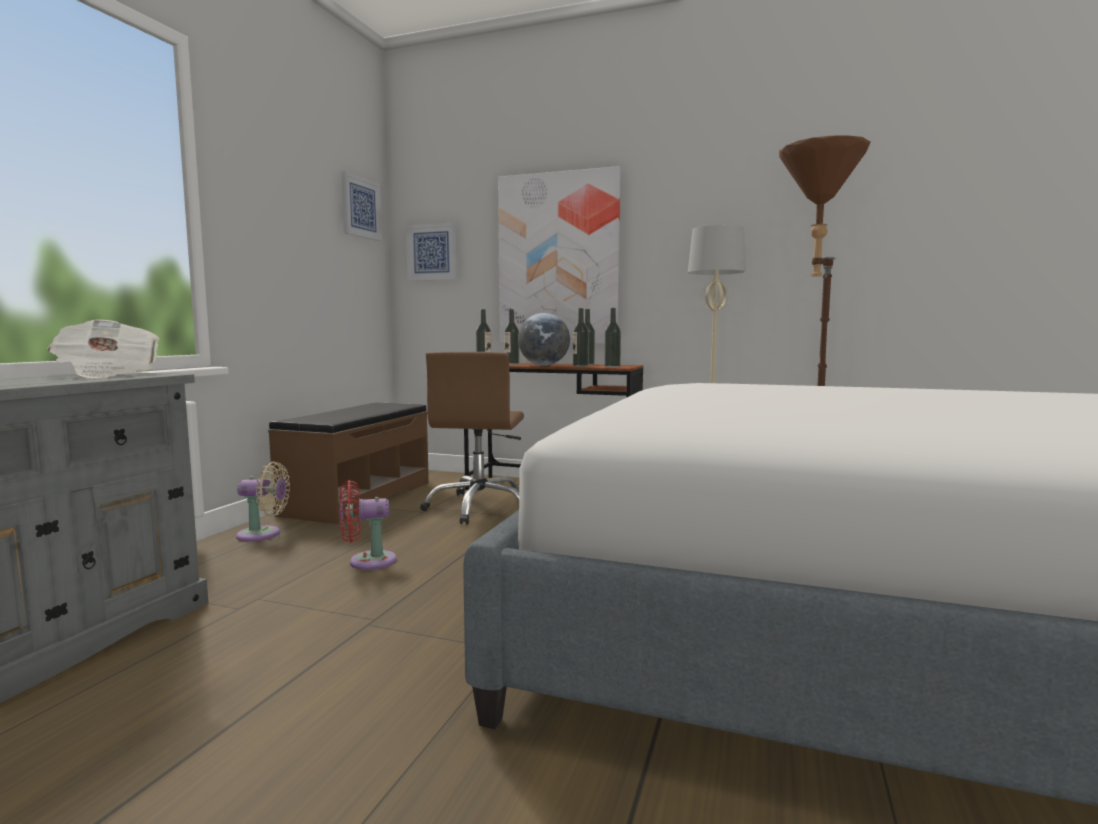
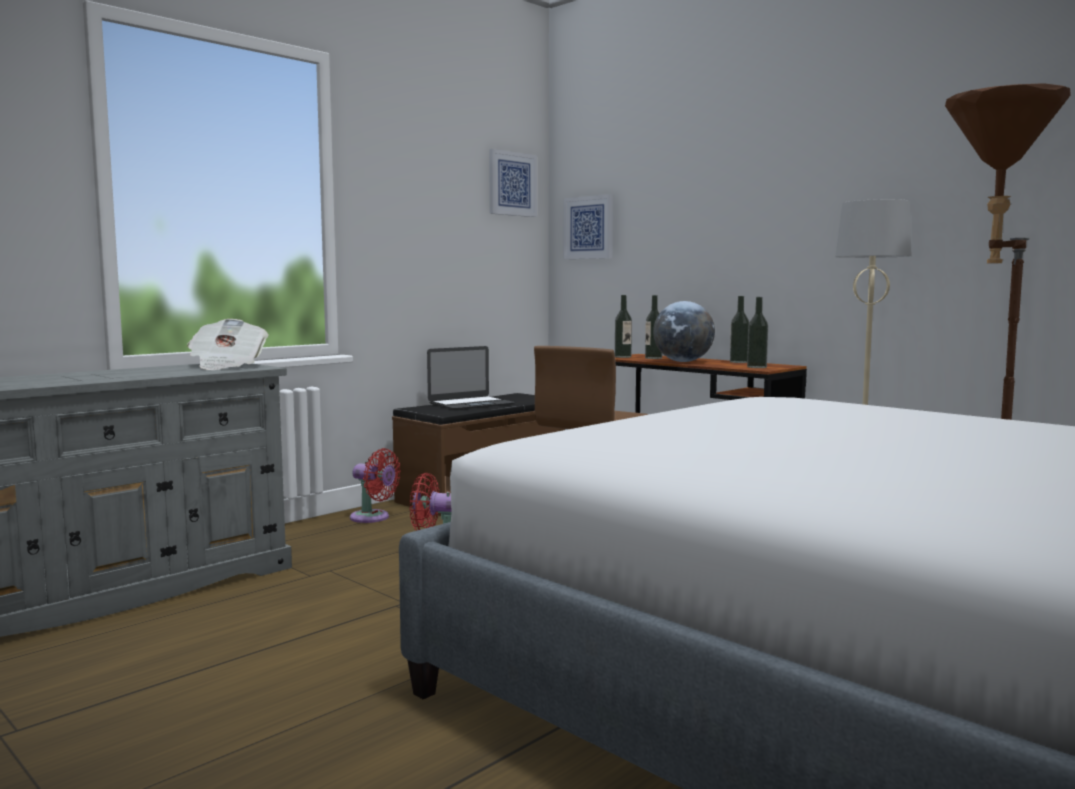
camera: 25 degrees right, 0 degrees up
beige fan [236,461,290,542] -> red fan [350,448,401,523]
picture [498,166,621,344] -> none
bottle [573,308,589,367] -> none
none -> laptop [427,346,515,410]

